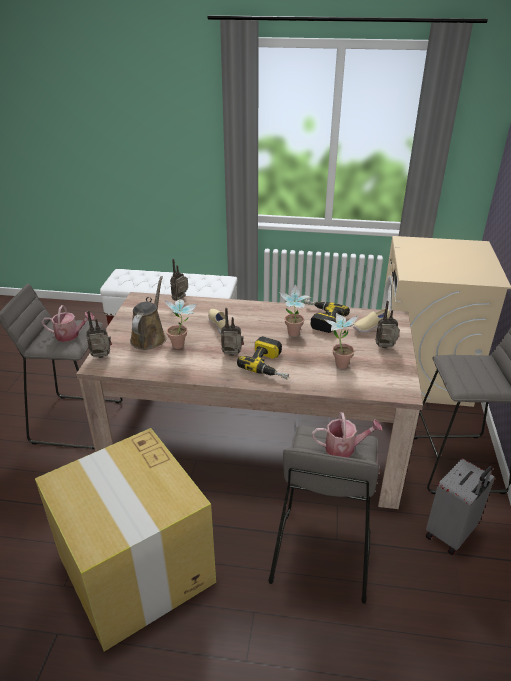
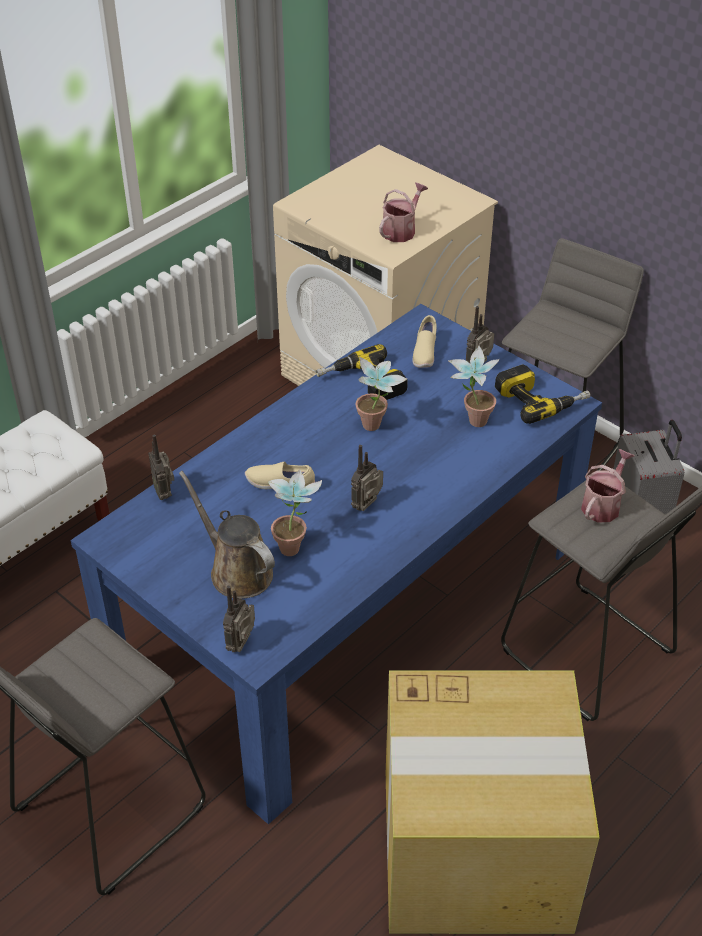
camera: 55 degrees left, 10 degrees up
watering can [42,305,94,342] -> watering can moved to [379,182,428,242]
beige dining table [76,292,423,509] -> blue dining table [71,304,602,824]
power drill [237,336,289,379] -> power drill moved to [495,364,590,424]

